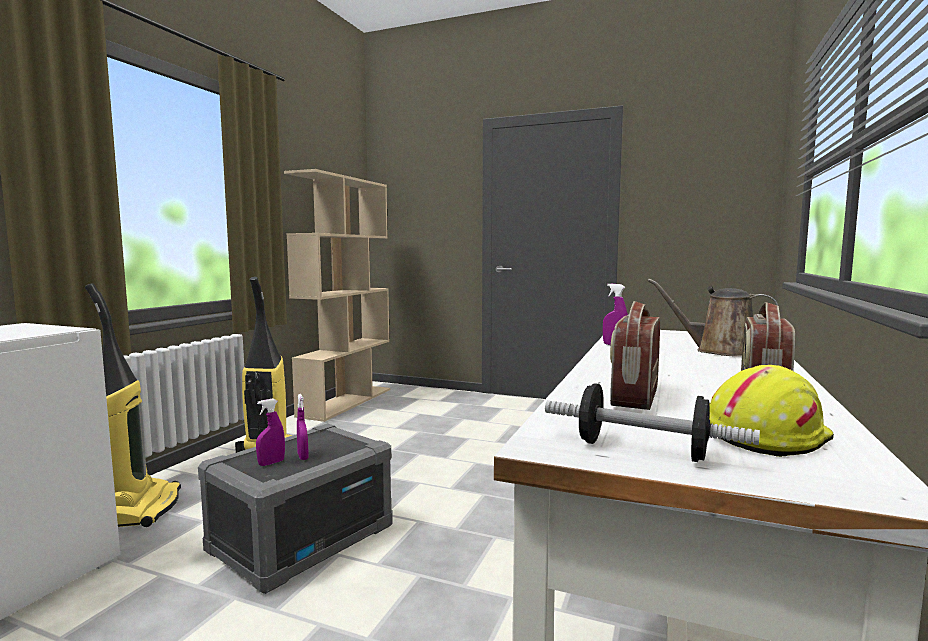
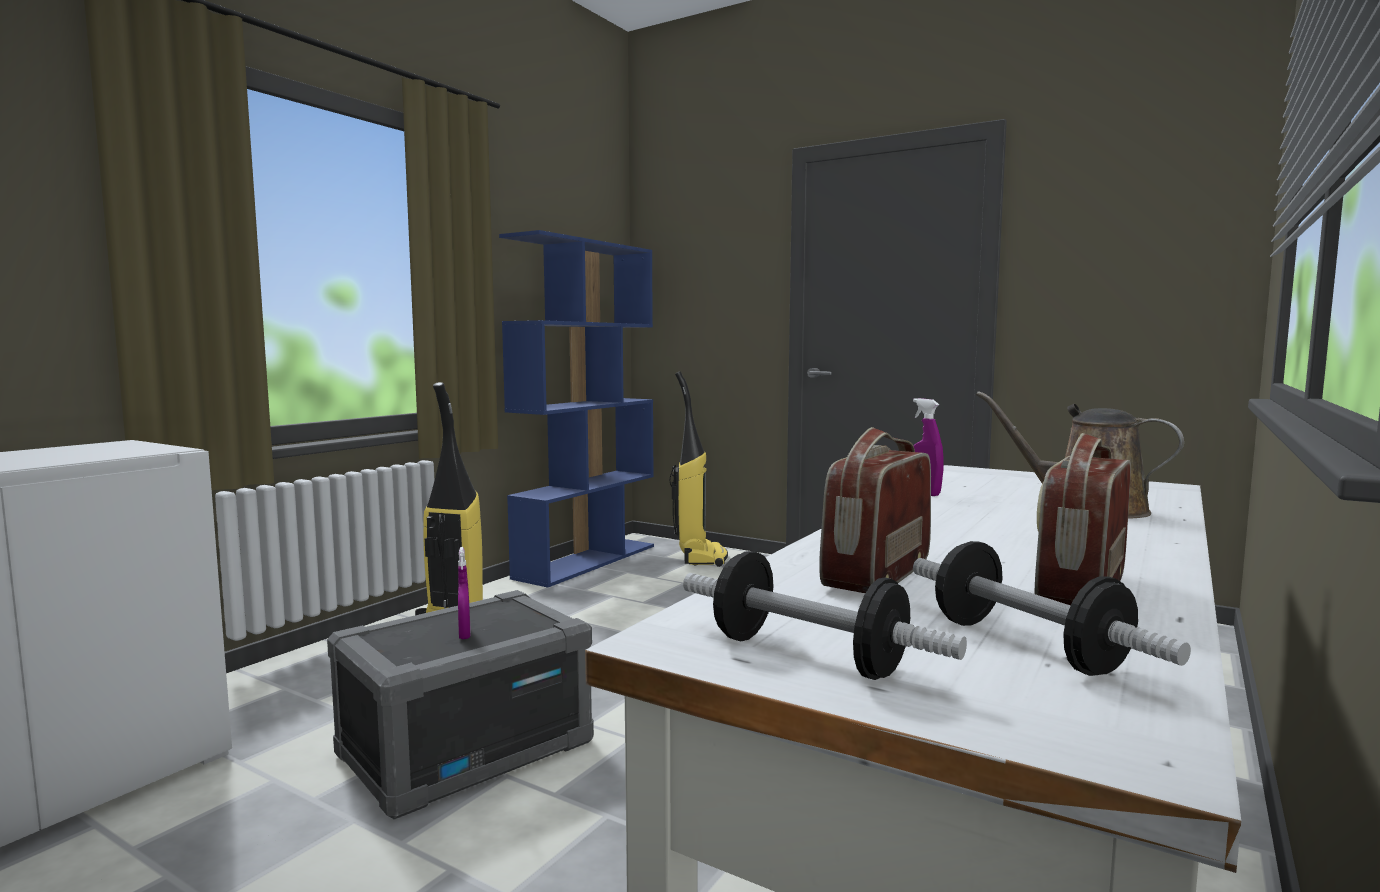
camera: 10 degrees right, 0 degrees up
vacuum cleaner [85,283,181,527] -> vacuum cleaner moved to [669,371,728,567]
purple spray bottle [256,398,285,466] -> none
beige bookcase [284,169,390,422] -> blue bookcase [499,230,654,588]
yellow hard hat [709,365,834,457] -> dumbbell [913,541,1191,676]

